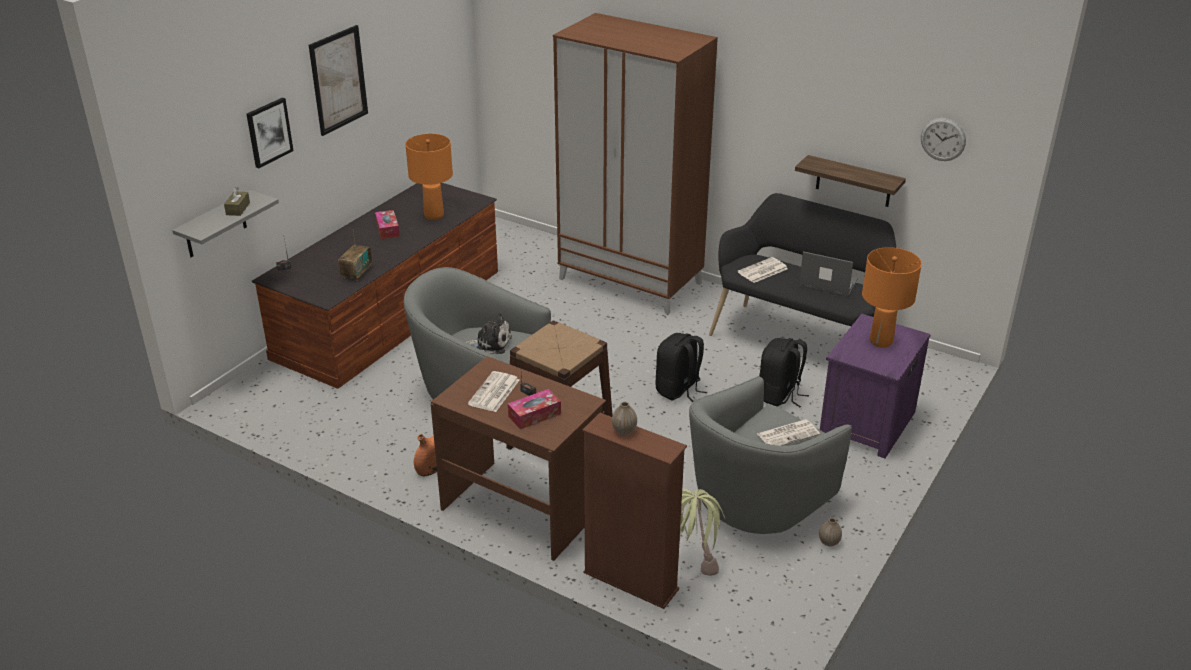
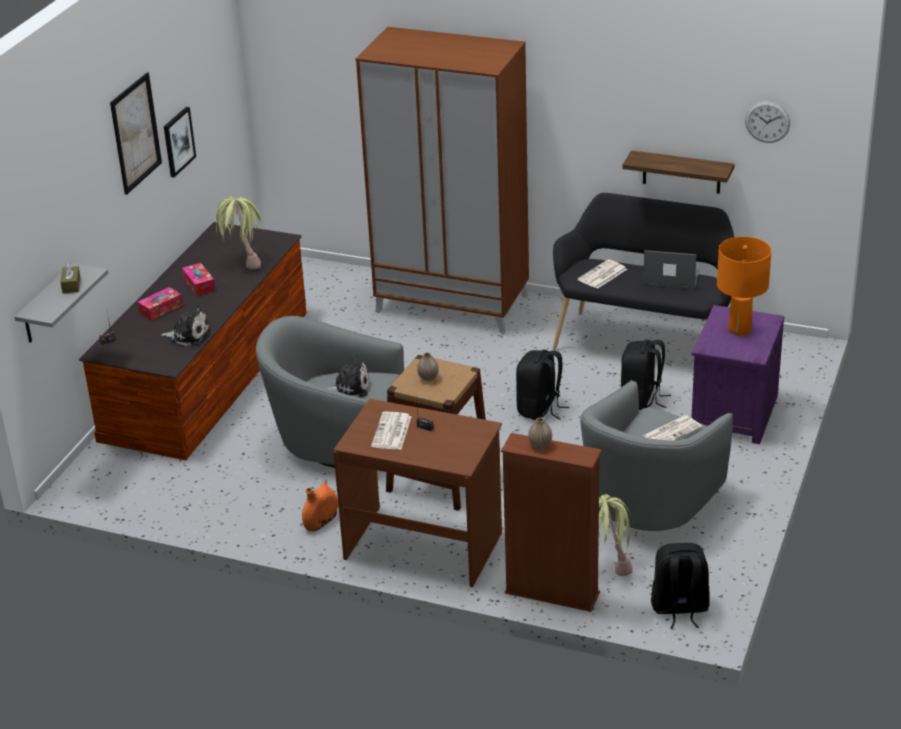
camera: 10 degrees left, 0 degrees up
picture [246,98,294,168] -> picture moved to [164,107,196,177]
radio [338,229,372,281] -> plush toy [161,305,210,346]
orange table lamp [405,134,453,220] -> potted plant [216,197,264,270]
tissue box [508,389,561,429] -> tissue box moved to [138,287,183,321]
vase [819,518,842,547] -> vase moved to [417,352,439,381]
none -> black backpack [651,543,710,629]

